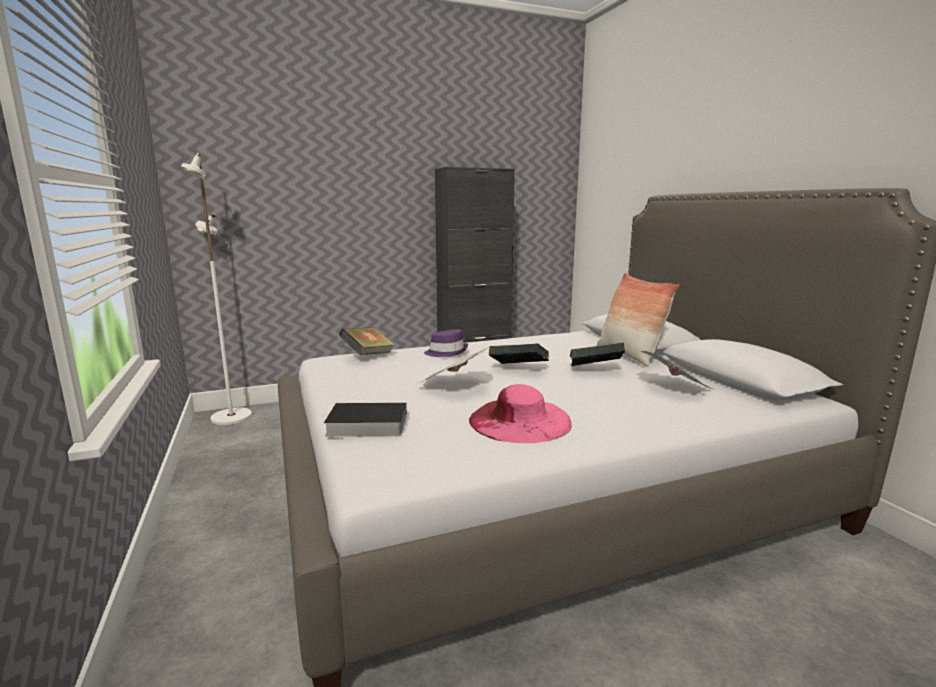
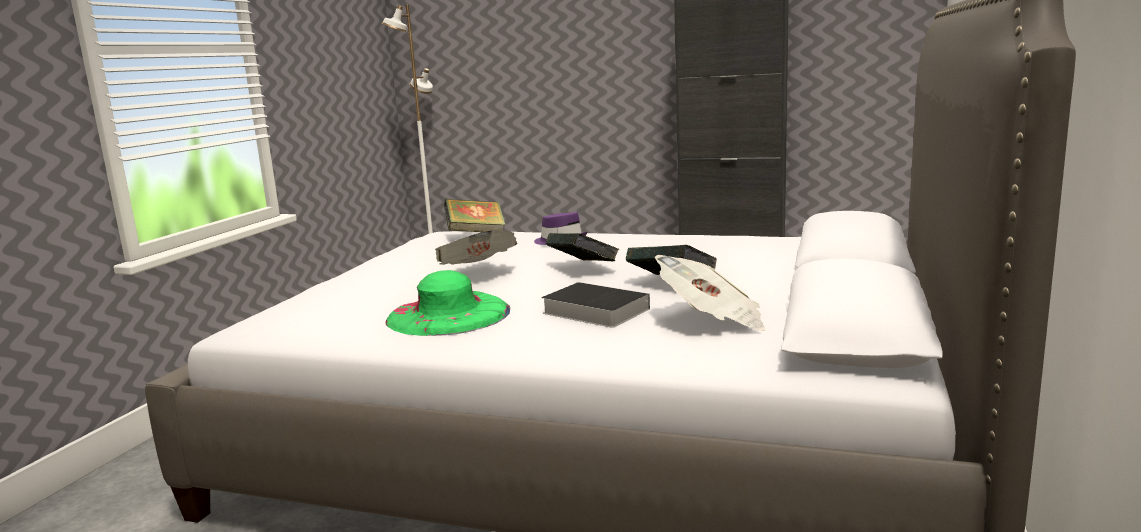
camera: 40 degrees right, 0 degrees up
book [324,402,407,437] -> book moved to [541,282,650,328]
pink hat [469,384,572,443] -> green hat [386,270,510,336]
pillow [597,273,679,367] -> none

